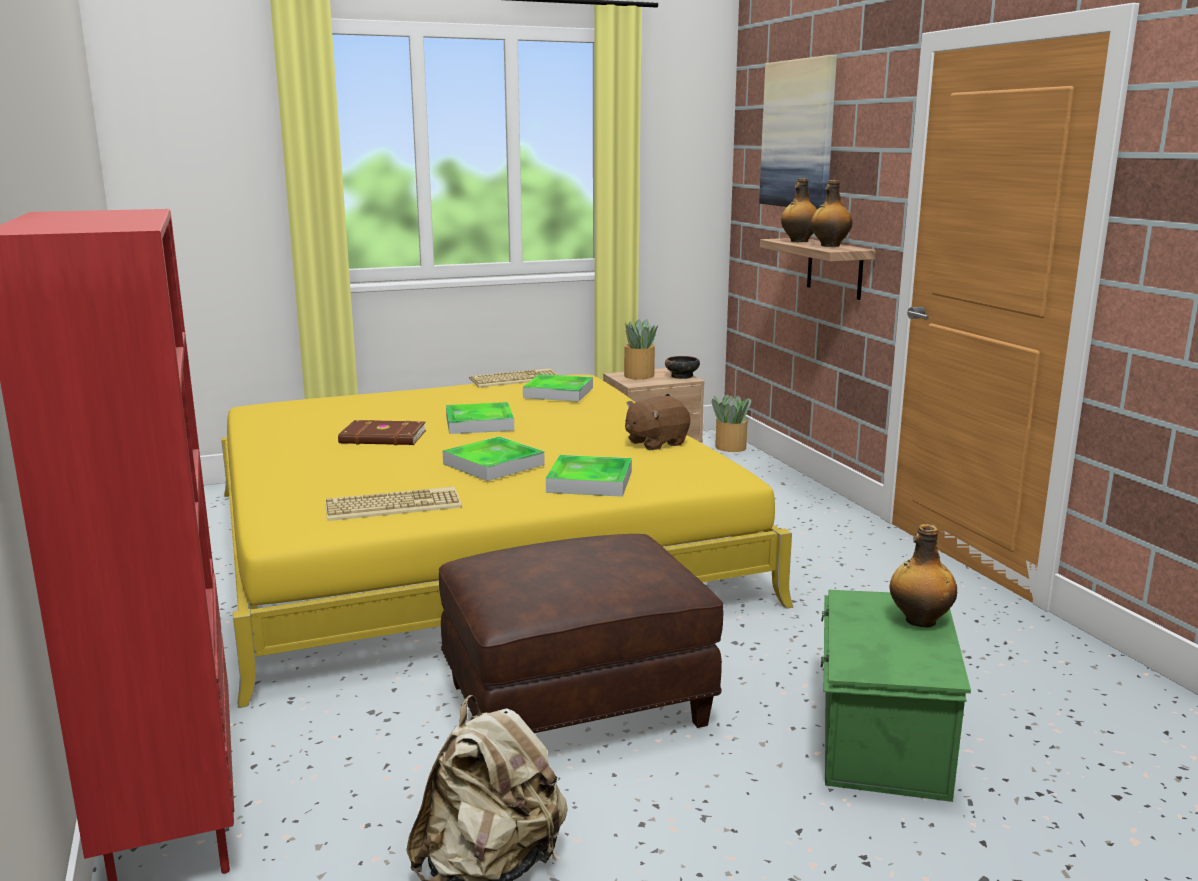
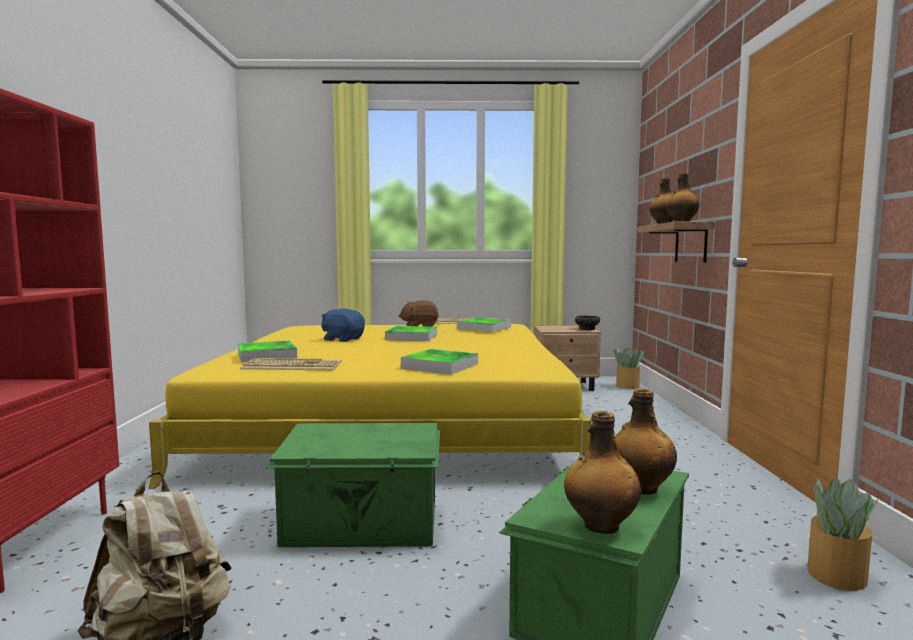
camera: 20 degrees right, 10 degrees down
brown book [338,420,426,445] -> blue plush toy [321,309,365,342]
brown ottoman [439,534,723,733] -> green storage box [266,423,440,547]
tray [443,436,545,481] -> tray moved to [238,340,297,362]
potted plant [624,319,658,379] -> potted plant moved to [807,477,880,591]
brown plush toy [625,396,690,450] -> brown plush toy moved to [399,300,439,327]
picture [759,55,837,210] -> none
none -> bottle [564,411,641,534]

